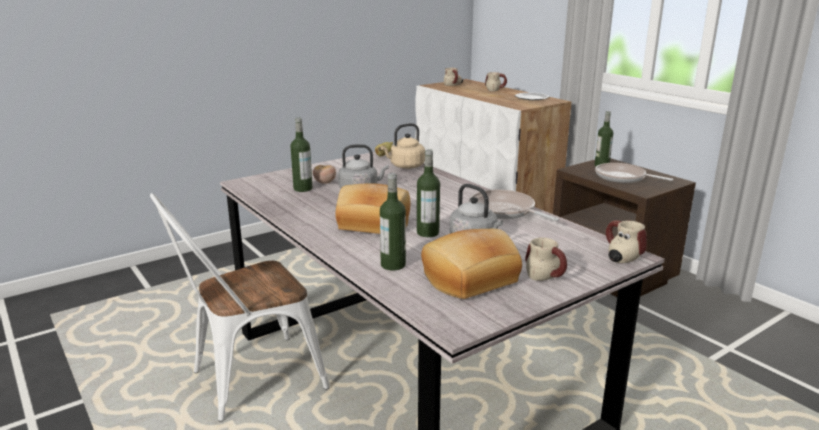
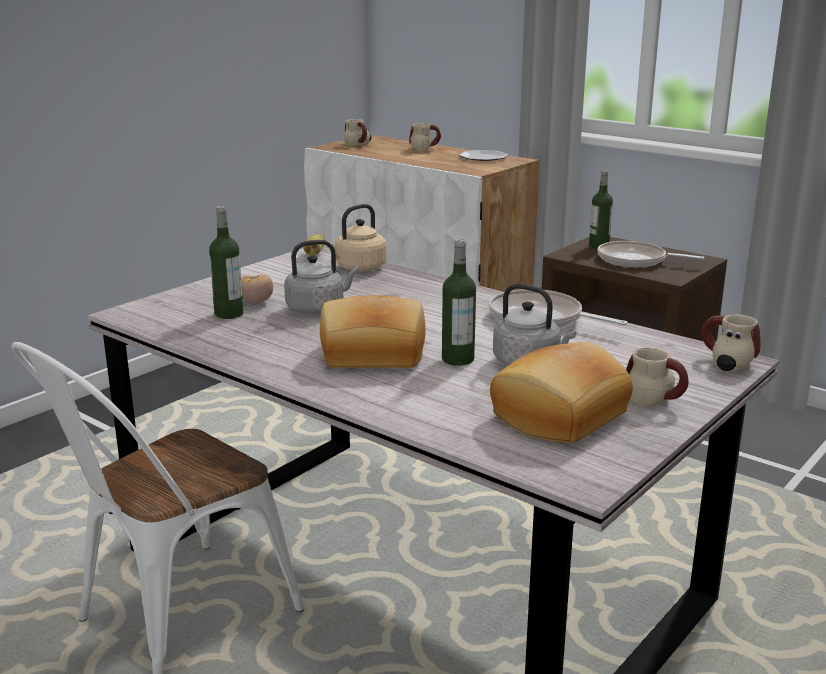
camera: 15 degrees left, 0 degrees up
bottle [380,173,406,271] -> none

